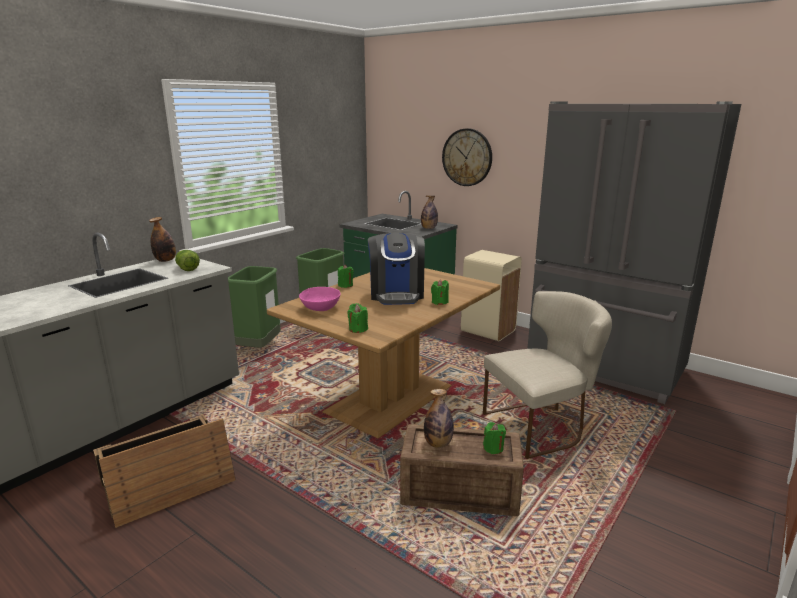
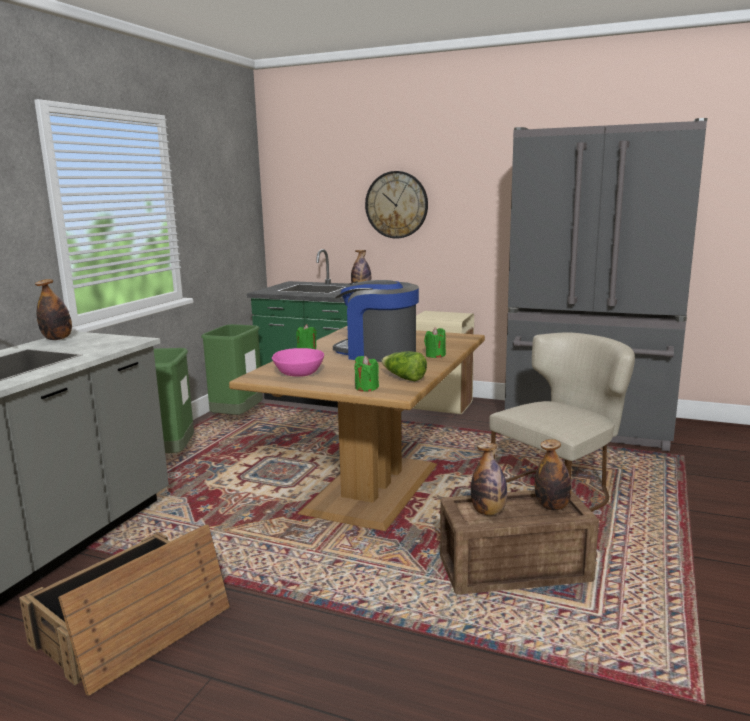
camera: 15 degrees left, 5 degrees down
lettuce [175,250,200,271] -> lettuce moved to [381,351,427,381]
coffee machine [368,233,425,305] -> coffee machine turned 135 degrees clockwise [333,280,419,362]
green candle [483,422,506,454] -> bottle [535,439,572,510]

